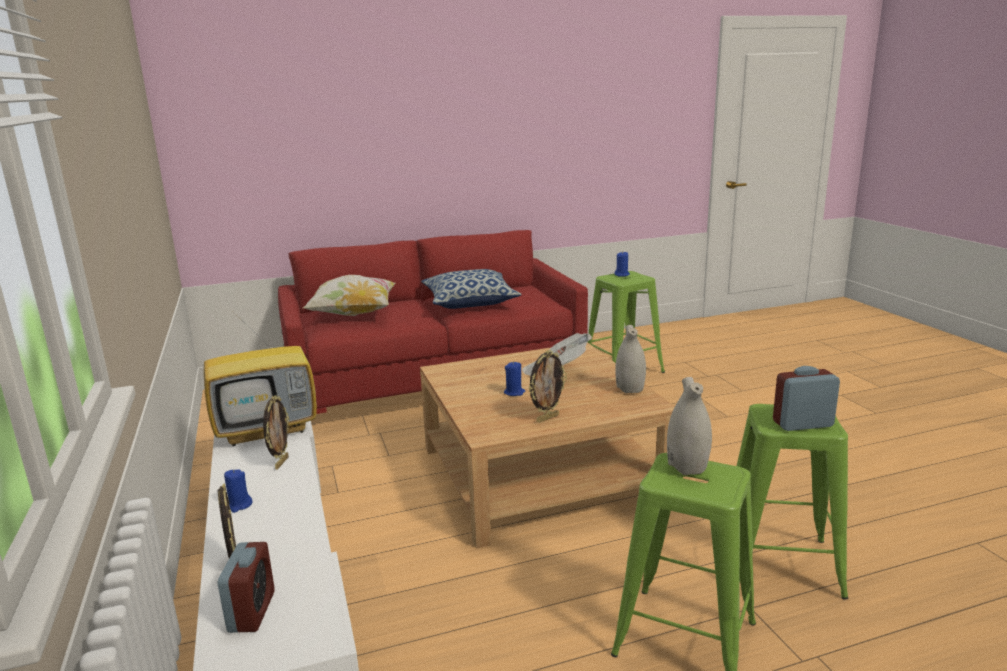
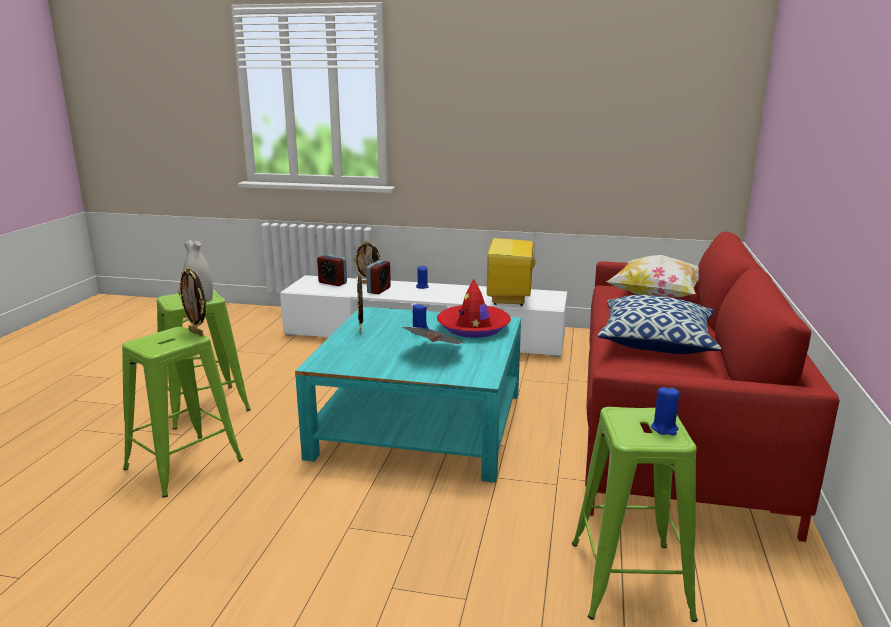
camera: 120 degrees right, 0 degrees up
picture frame [263,395,289,470] -> picture frame moved to [178,267,206,336]
beige coffee table [420,342,674,549] -> turquoise coffee table [295,307,521,483]
white vase [615,325,646,393] -> none
alarm clock [773,366,840,431] -> alarm clock moved to [366,260,391,294]
none -> red hat [437,279,511,338]

